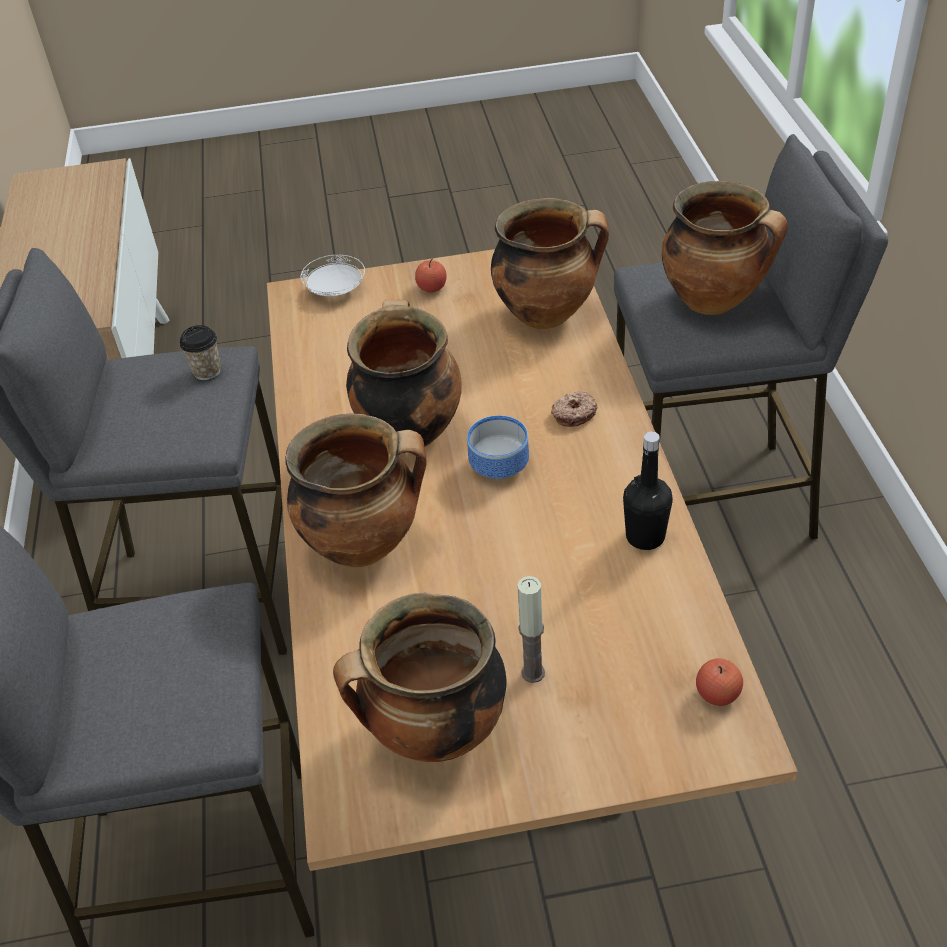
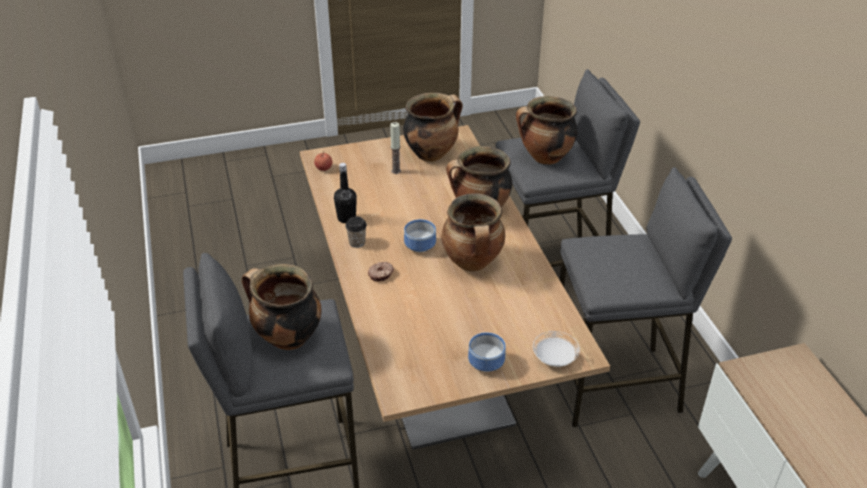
camera: 170 degrees right, 5 degrees down
cup [180,325,221,380] -> cup moved to [345,216,367,248]
apple [415,258,447,292] -> bowl [468,333,506,372]
cooking pot [491,198,609,329] -> cooking pot moved to [516,96,578,165]

